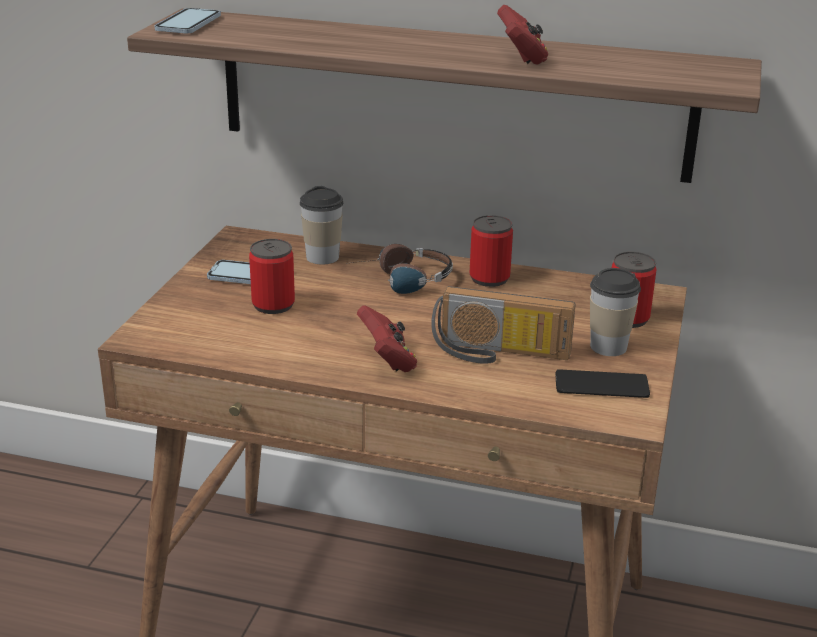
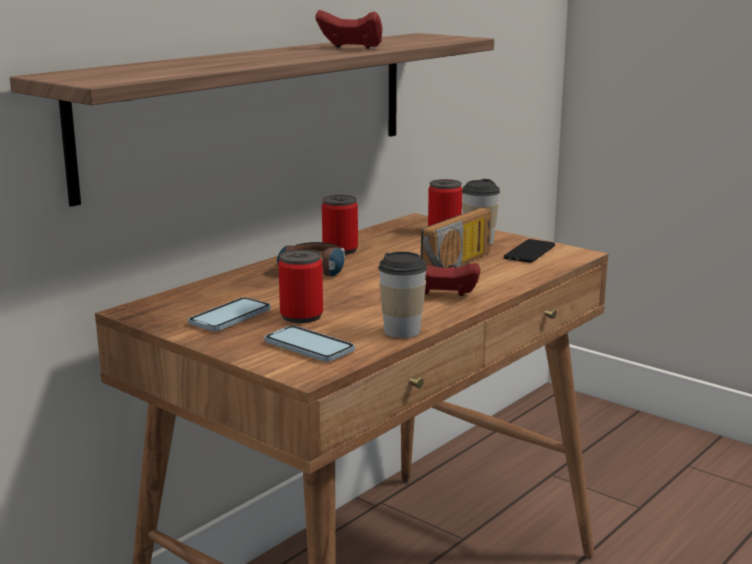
camera: 65 degrees left, 10 degrees down
phone [155,8,221,33] -> phone moved to [265,326,355,362]
cup [300,186,343,264] -> cup moved to [378,252,428,338]

